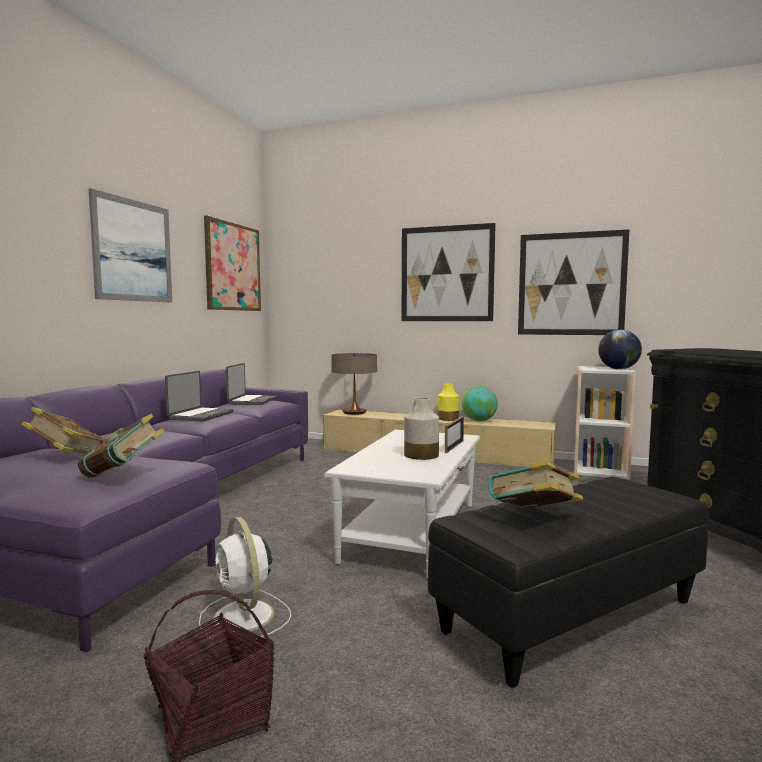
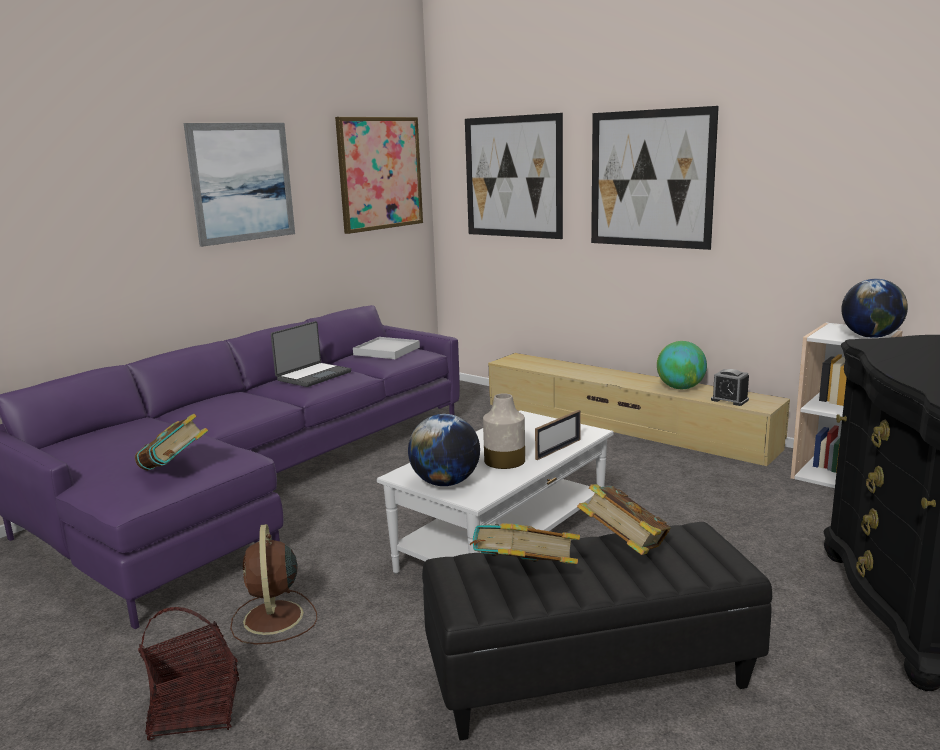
camera: 20 degrees right, 10 degrees up
book [21,407,104,454] -> book moved to [577,484,671,555]
white fan [199,517,291,642] -> brown fan [230,524,317,645]
laptop [226,363,277,405] -> white tray [353,337,420,359]
table lamp [331,353,377,415] -> none
yellow vase [438,384,459,421] -> none
picture [518,229,629,335] -> picture moved to [465,113,563,239]
none -> globe [408,414,480,486]
none -> alarm clock [711,369,749,406]

